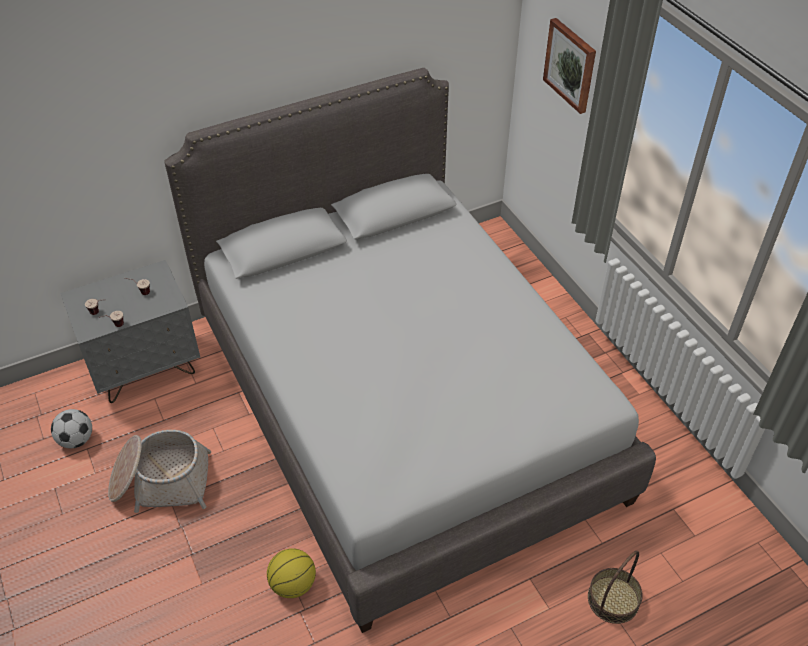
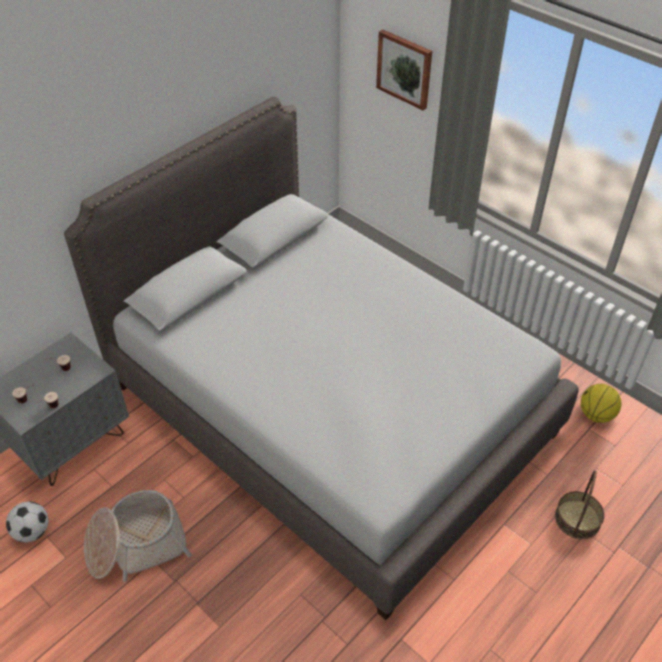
camera: 20 degrees left, 0 degrees up
basketball [267,548,316,598] -> basketball moved to [581,384,621,423]

